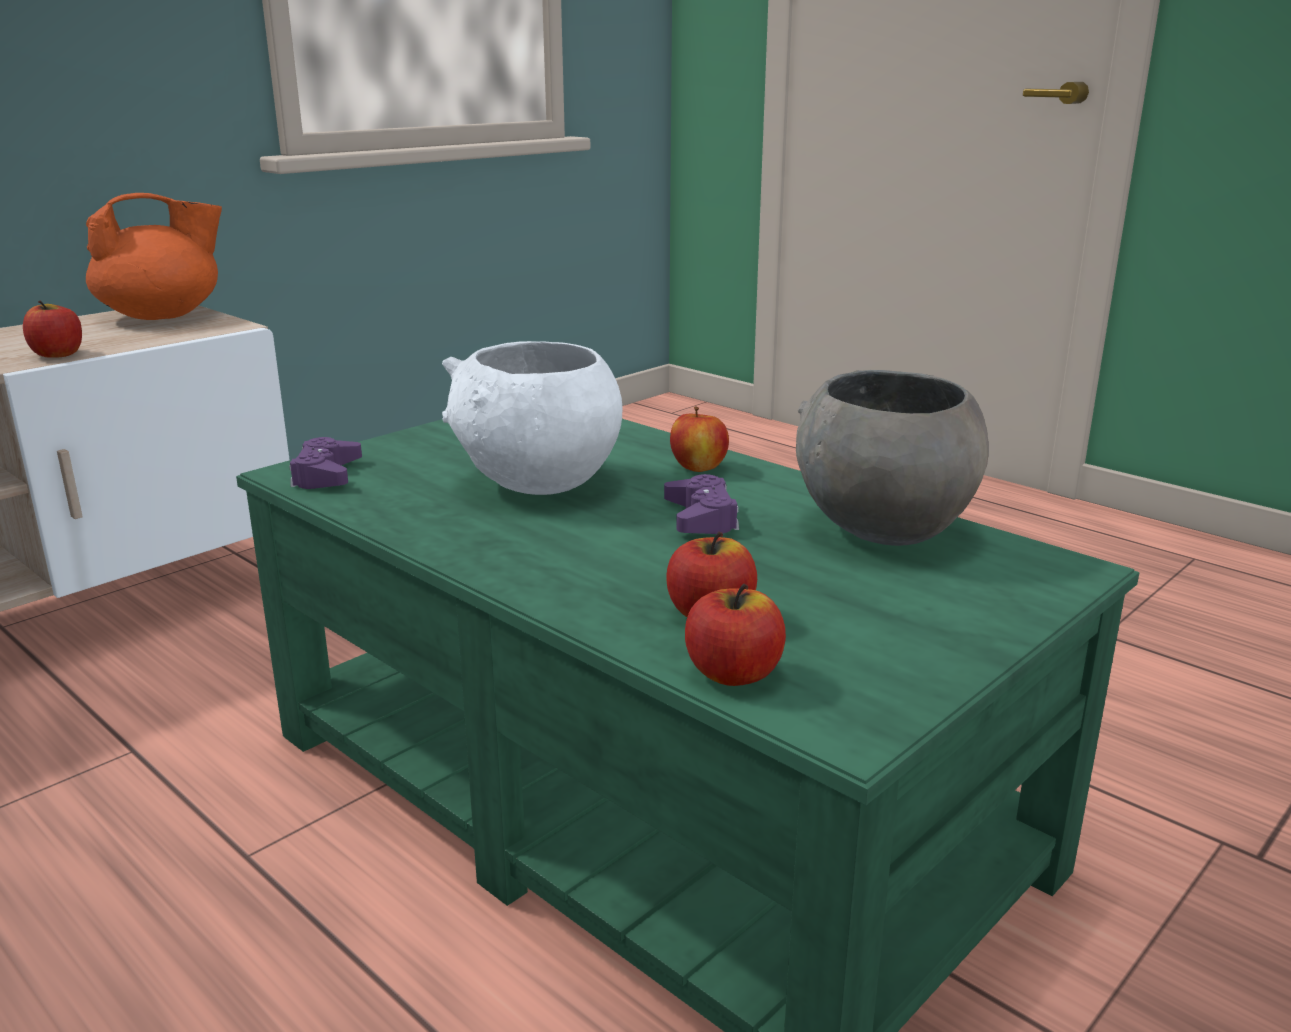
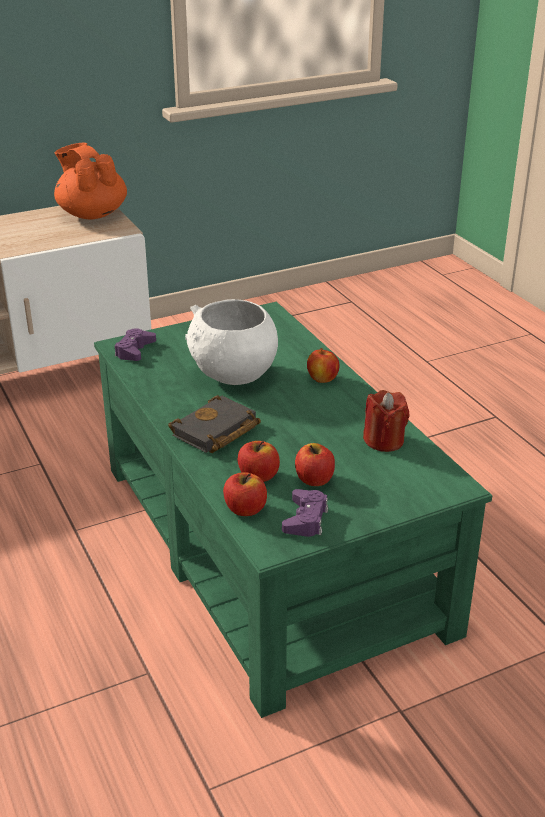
camera: 20 degrees right, 10 degrees up
apple [23,301,82,358] -> apple moved to [295,443,335,486]
orange teapot [86,193,222,320] -> orange teapot turned 120 degrees counterclockwise [54,142,127,219]
purple game controller [664,474,739,534] -> purple game controller moved to [282,489,328,537]
grey bowl [796,370,989,546] -> red candle [363,390,409,452]
none -> black book [168,395,261,453]

